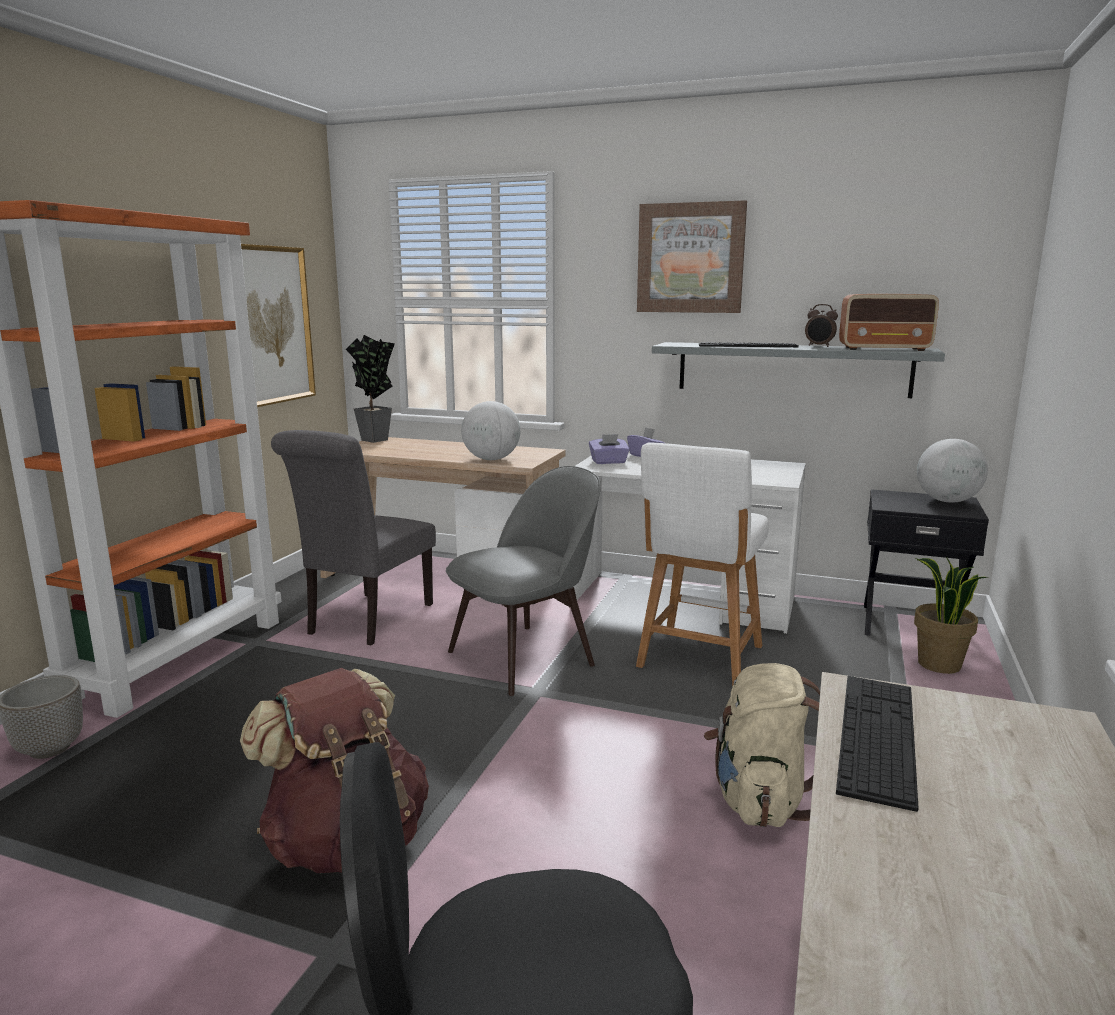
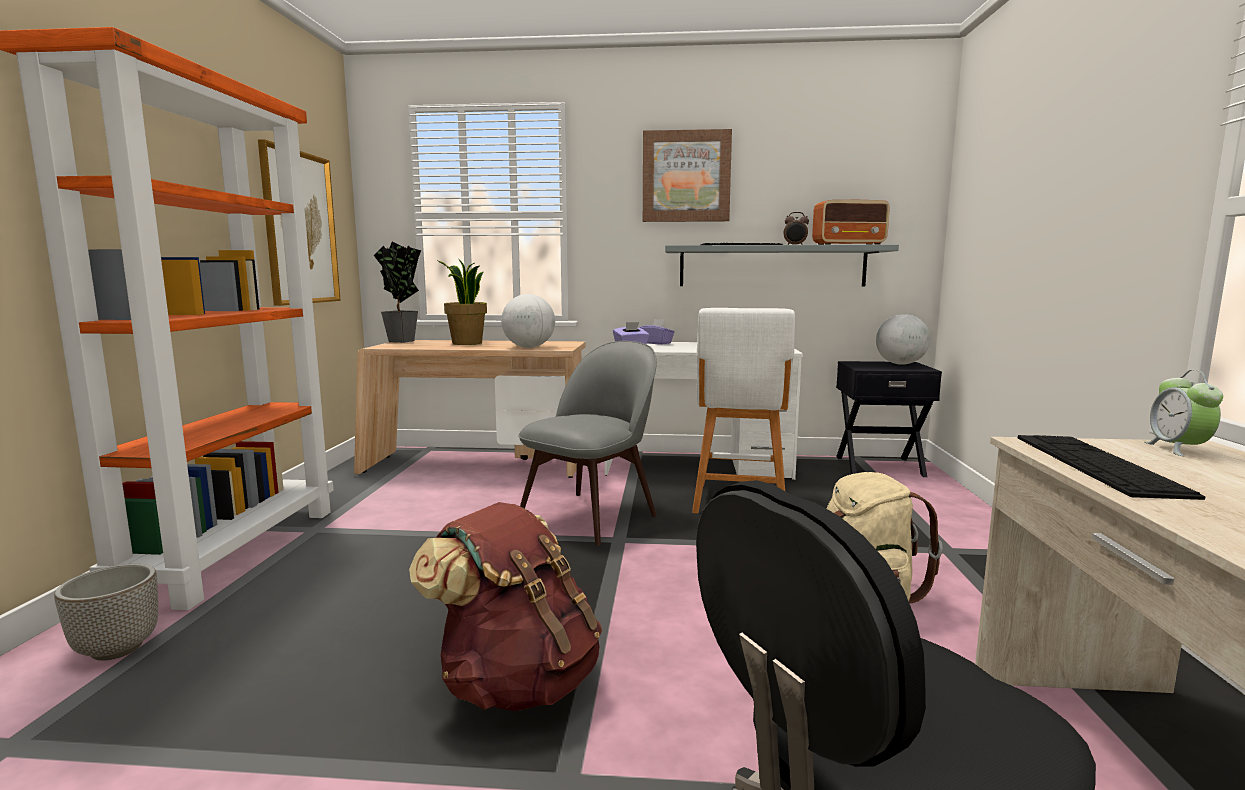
camera: 15 degrees left, 5 degrees down
grey chair [271,430,436,646] -> none
potted plant [914,557,989,674] -> potted plant moved to [438,258,487,345]
none -> alarm clock [1145,370,1223,456]

